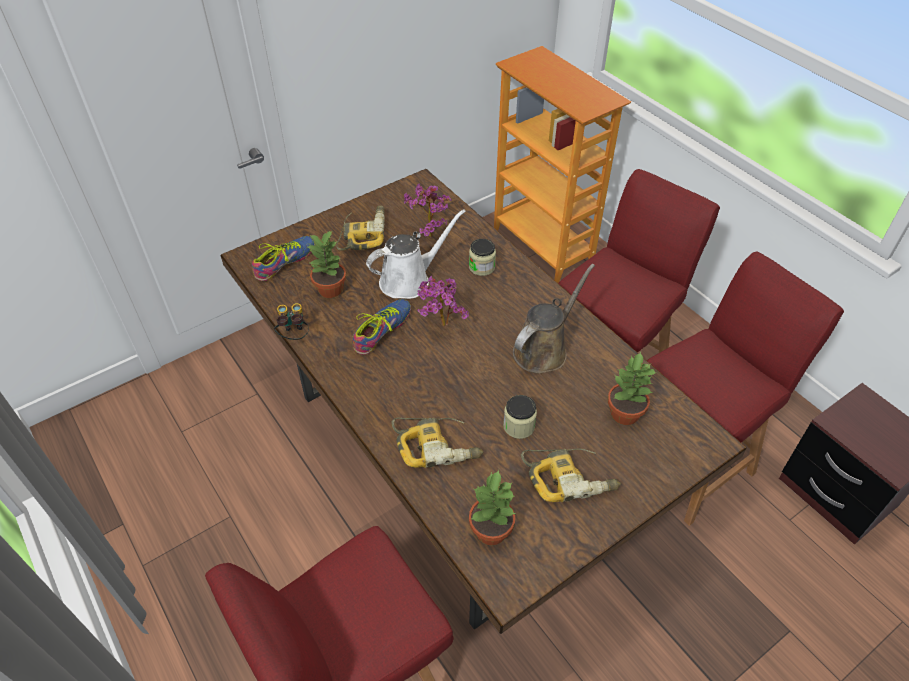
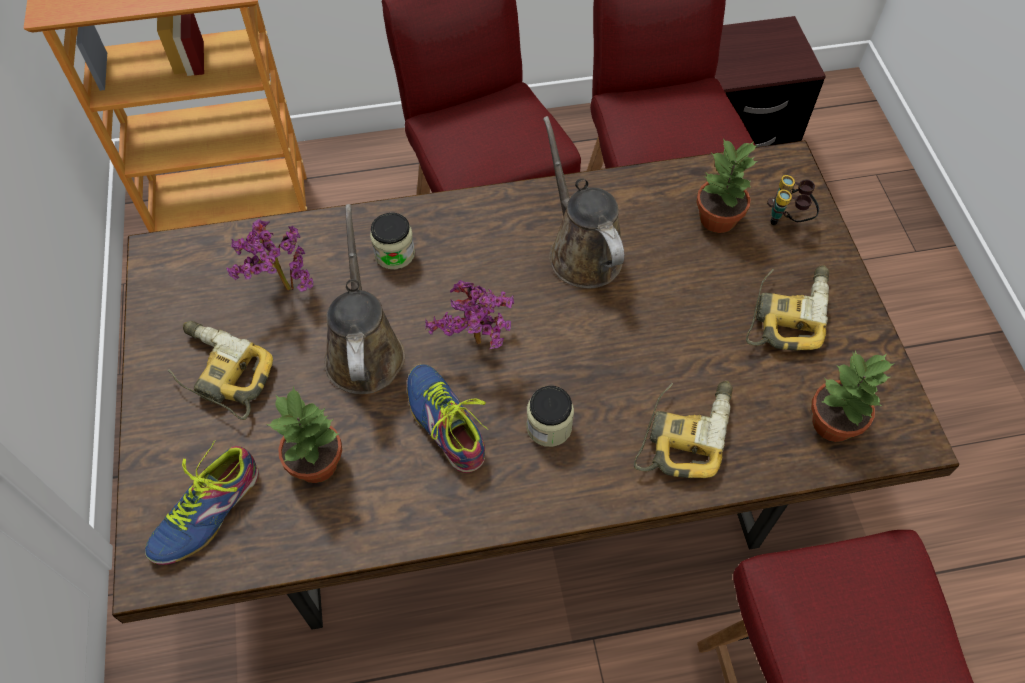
camera: 65 degrees left, 10 degrees up
shoe [252,236,315,281] -> shoe turned 120 degrees counterclockwise [145,440,259,565]
binoculars [274,303,309,340] -> binoculars moved to [767,175,819,225]
white watering can [366,209,466,299] -> brown watering can [324,204,405,394]
jar [503,395,537,439] -> jar moved to [526,386,574,447]

